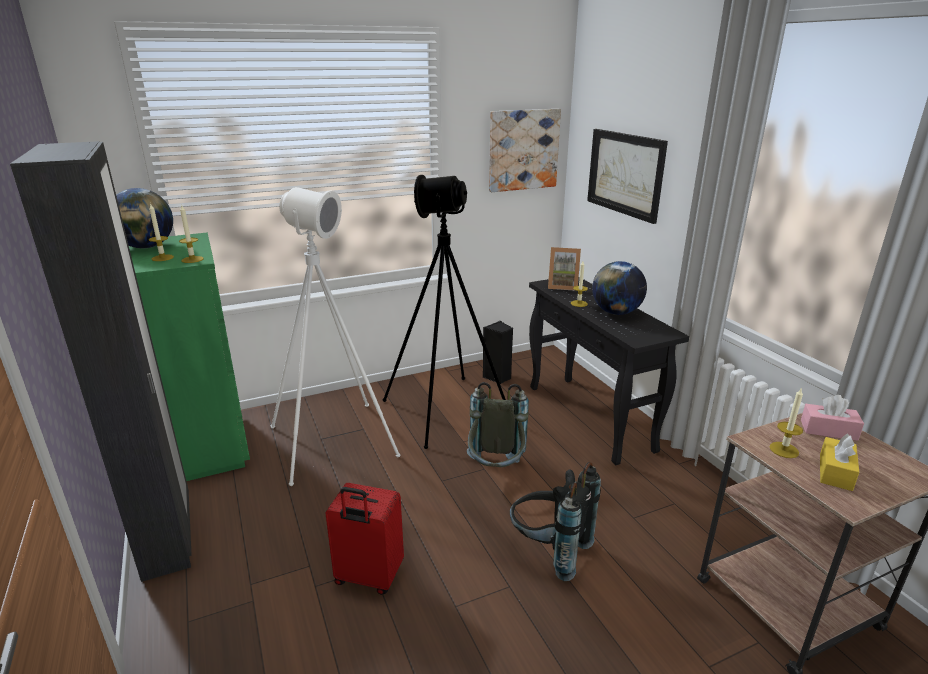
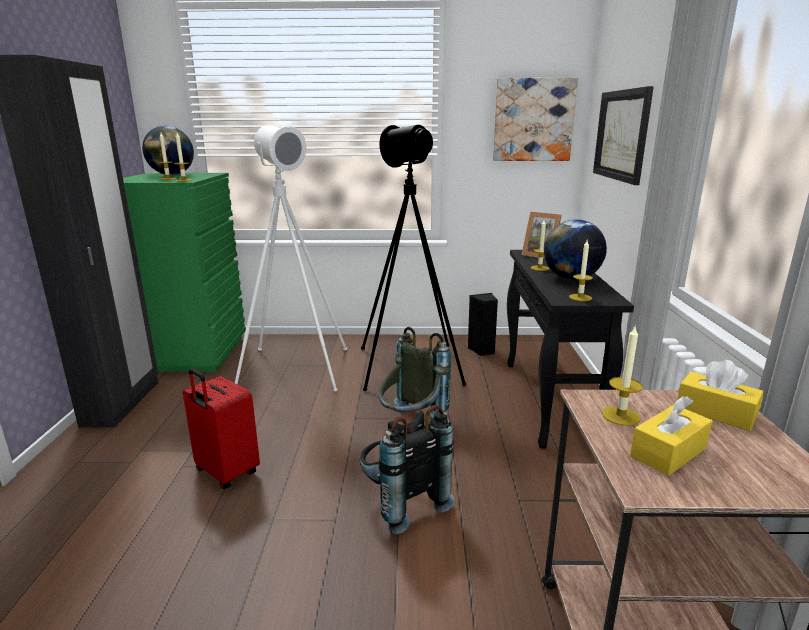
camera: 25 degrees right, 5 degrees down
pink tissue box [801,395,864,441] -> yellow tissue box [678,360,764,431]
none -> candle [569,240,593,301]

